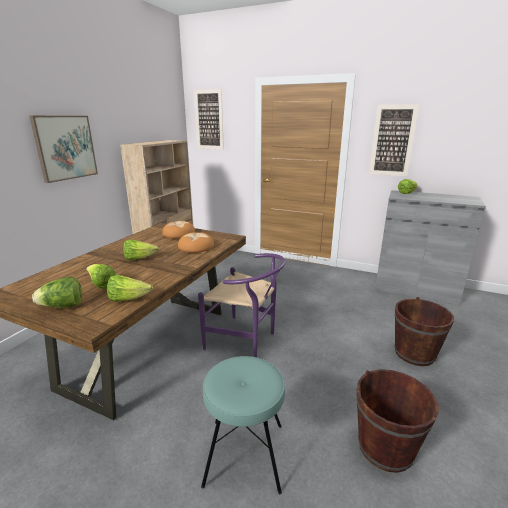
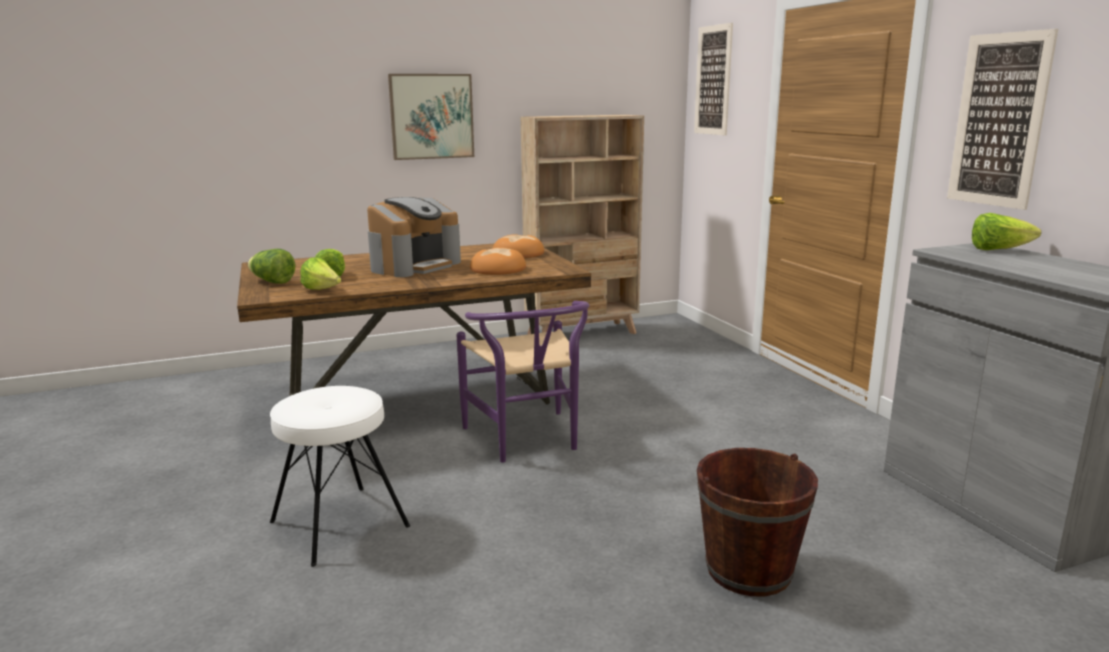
camera: 45 degrees right, 5 degrees down
lettuce [123,239,159,260] -> coffee machine [367,197,461,277]
turquoise stool [201,356,285,494] -> white stool [270,386,410,567]
brown bucket [356,369,439,473] -> none

